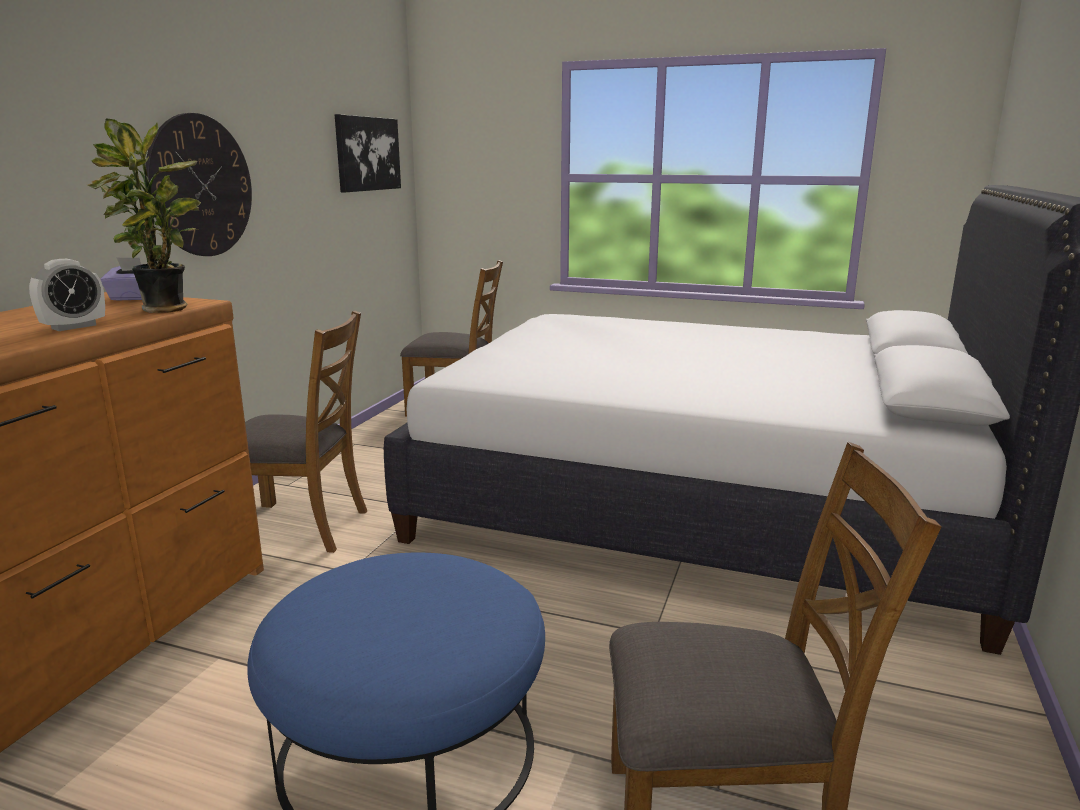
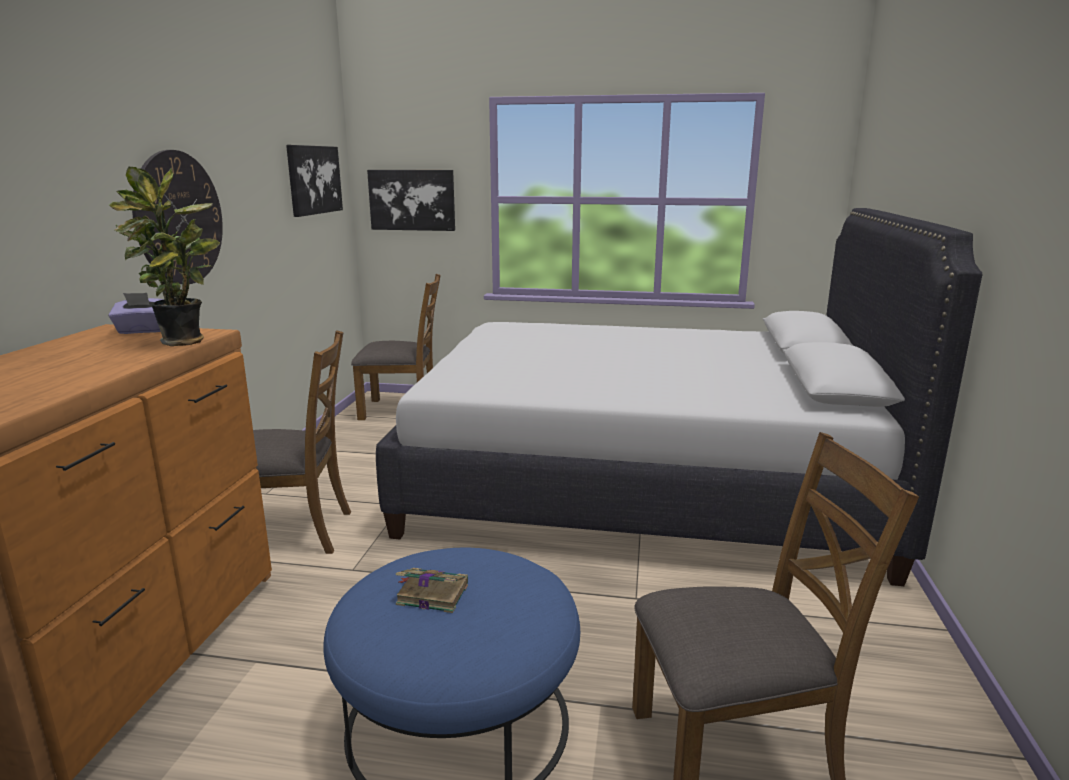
camera: 10 degrees left, 0 degrees up
alarm clock [29,259,105,331] -> none
none -> picture [367,170,455,231]
none -> book [396,568,468,613]

